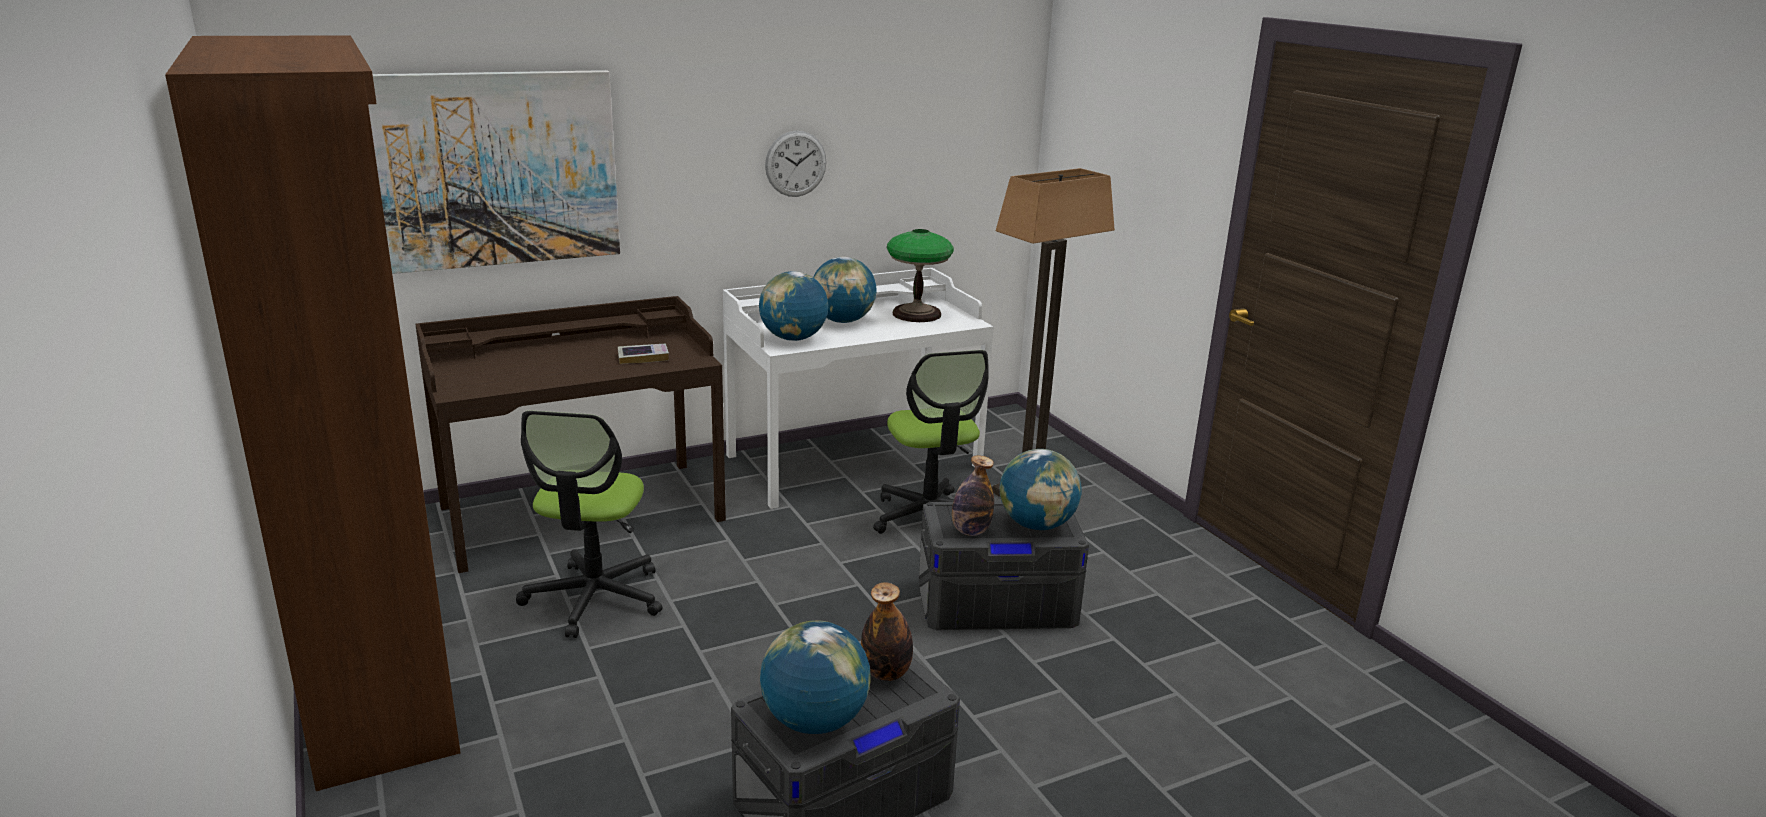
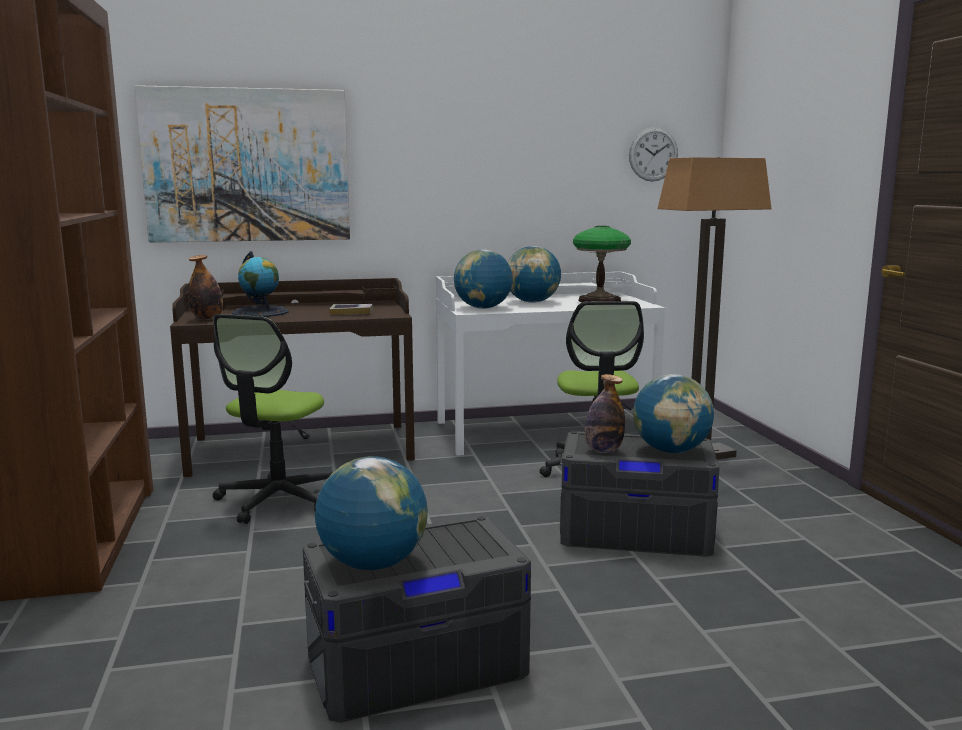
camera: 15 degrees right, 10 degrees down
wall clock [765,130,827,197] -> wall clock moved to [629,127,678,182]
bottle [861,582,913,681] -> bottle moved to [188,255,223,320]
none -> globe [232,251,289,317]

